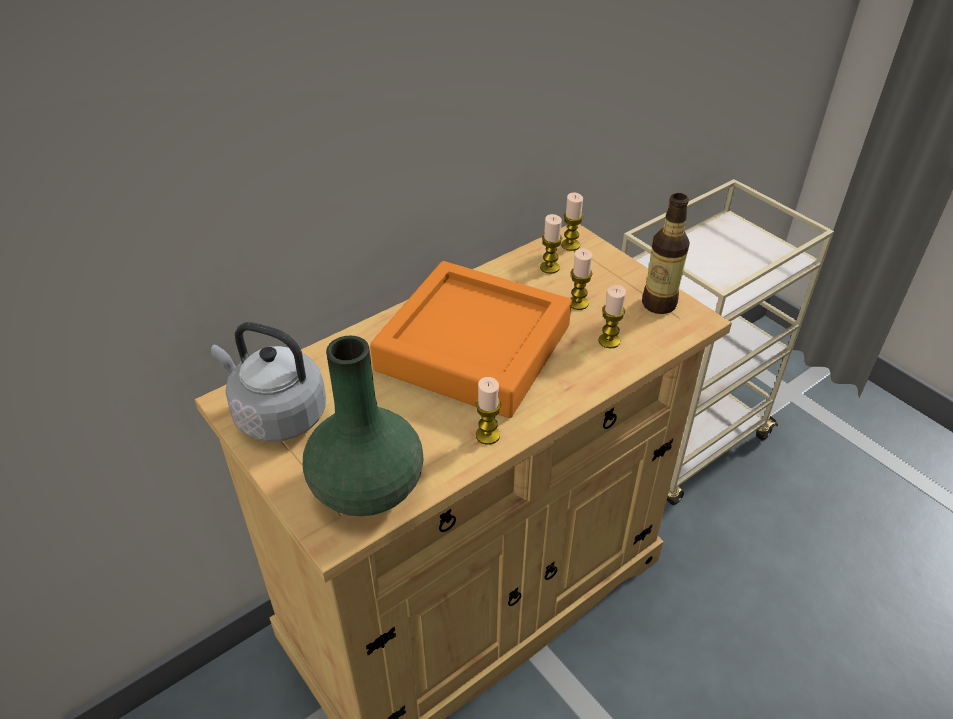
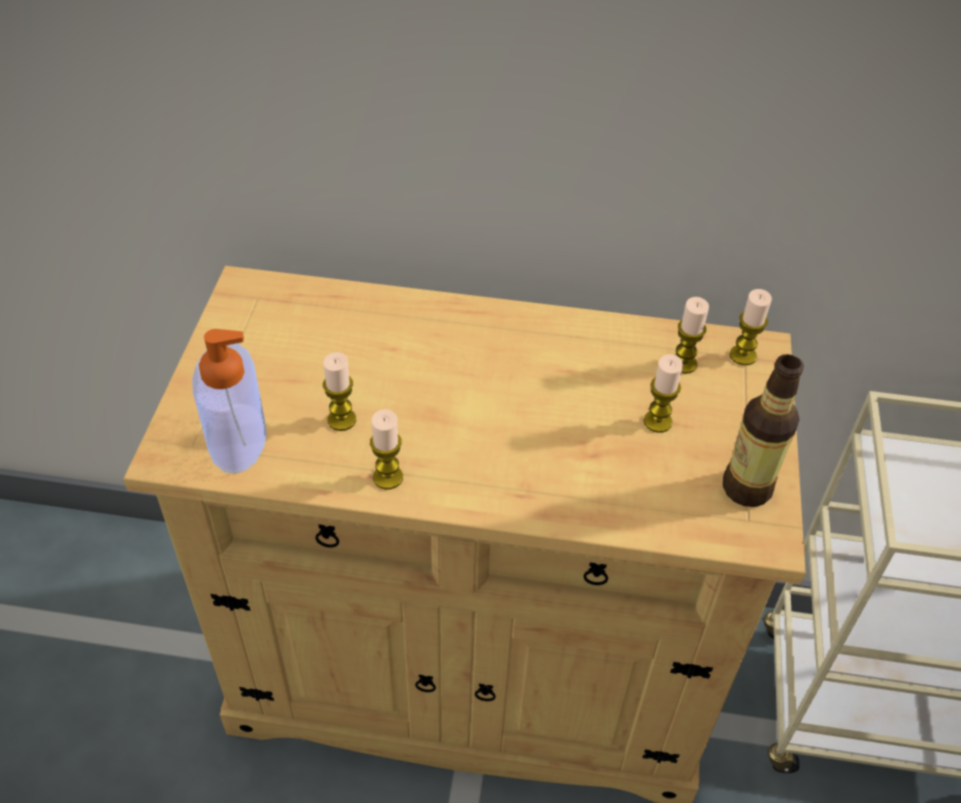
camera: 45 degrees right, 5 degrees up
grey kettle [211,322,326,442] -> none
green vase [303,336,424,516] -> soap dispenser [192,329,267,474]
orange tray [370,261,572,418] -> none
candle [599,285,626,349] -> candle moved to [323,352,356,431]

